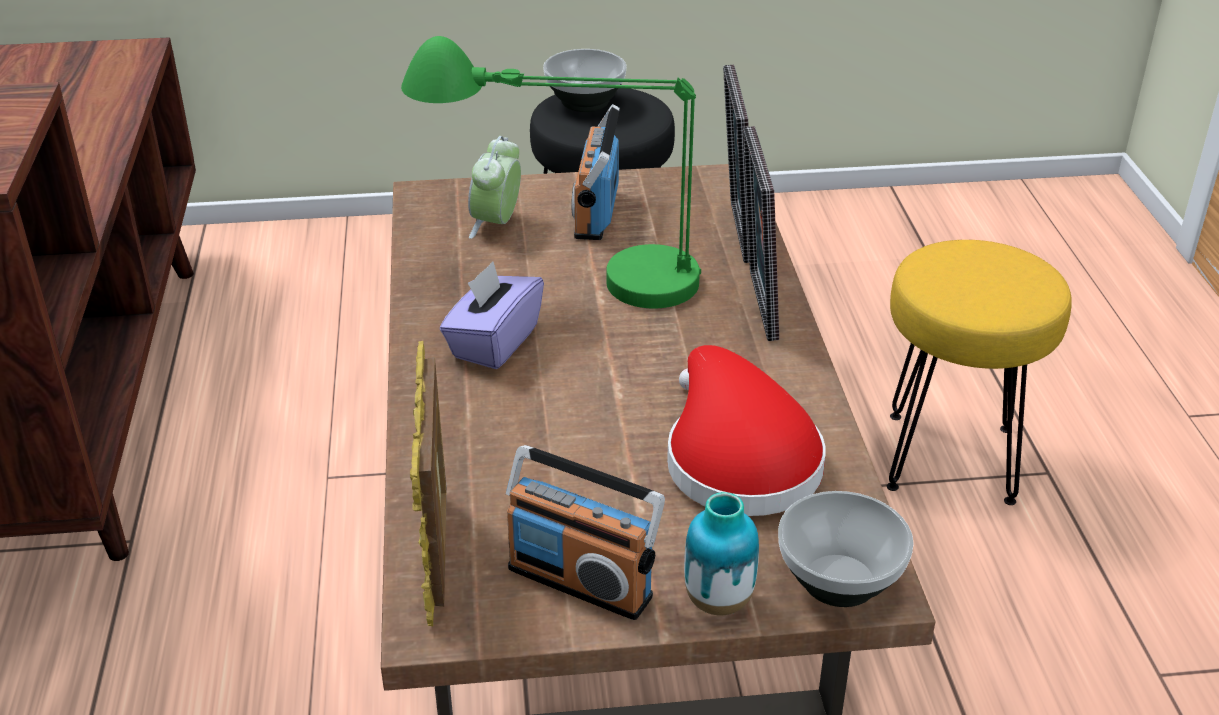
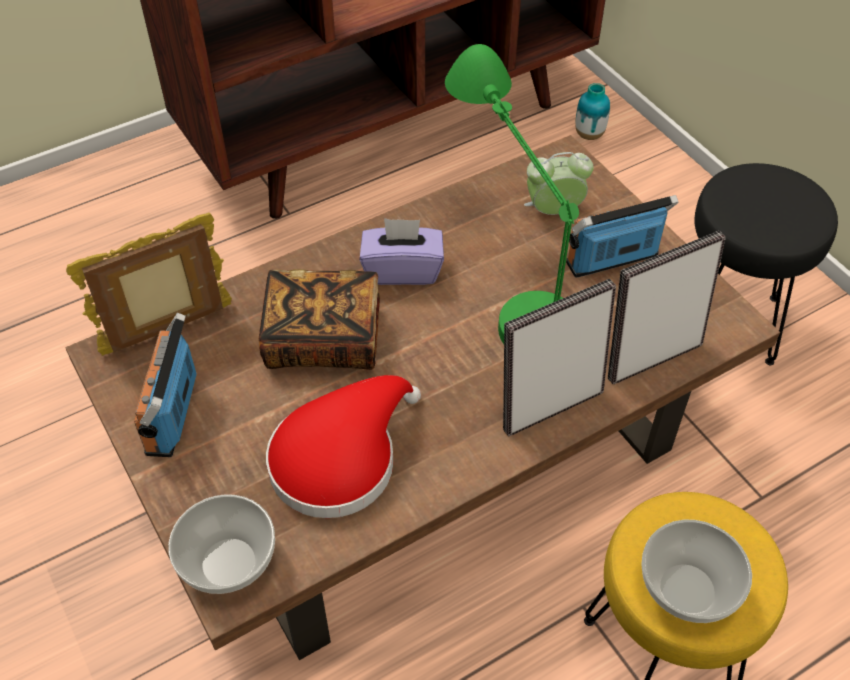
camera: 65 degrees right, 15 degrees up
bowl [543,49,627,112] -> bowl moved to [641,520,752,623]
vase [684,492,759,616] -> vase moved to [575,83,610,140]
none -> book [259,269,380,370]

